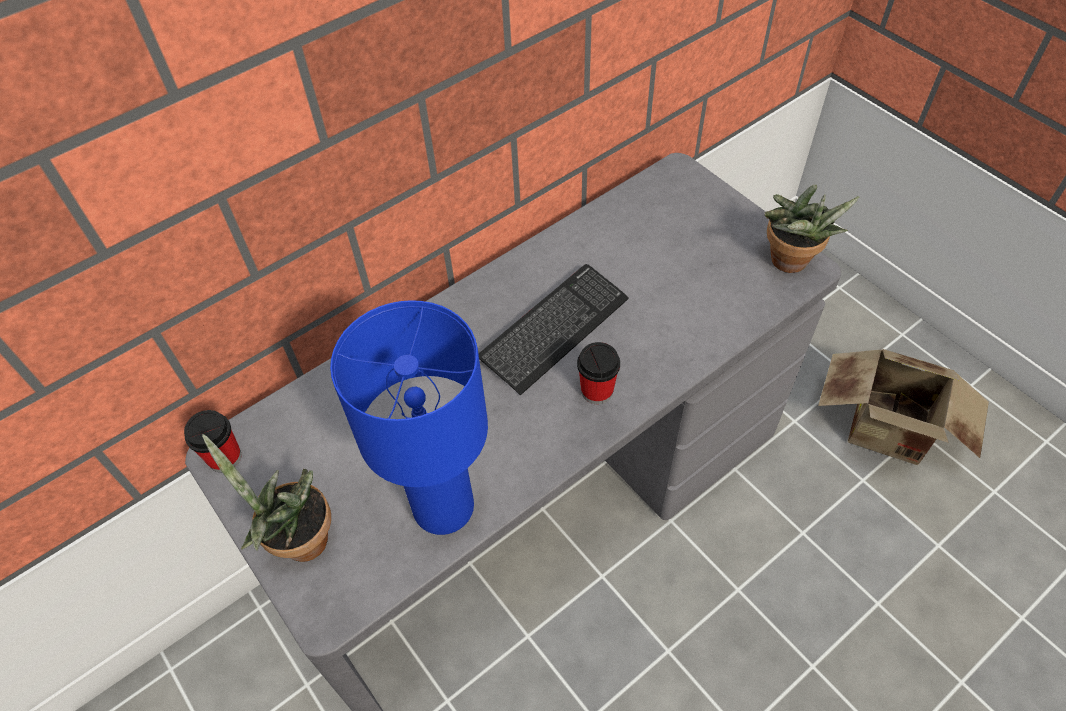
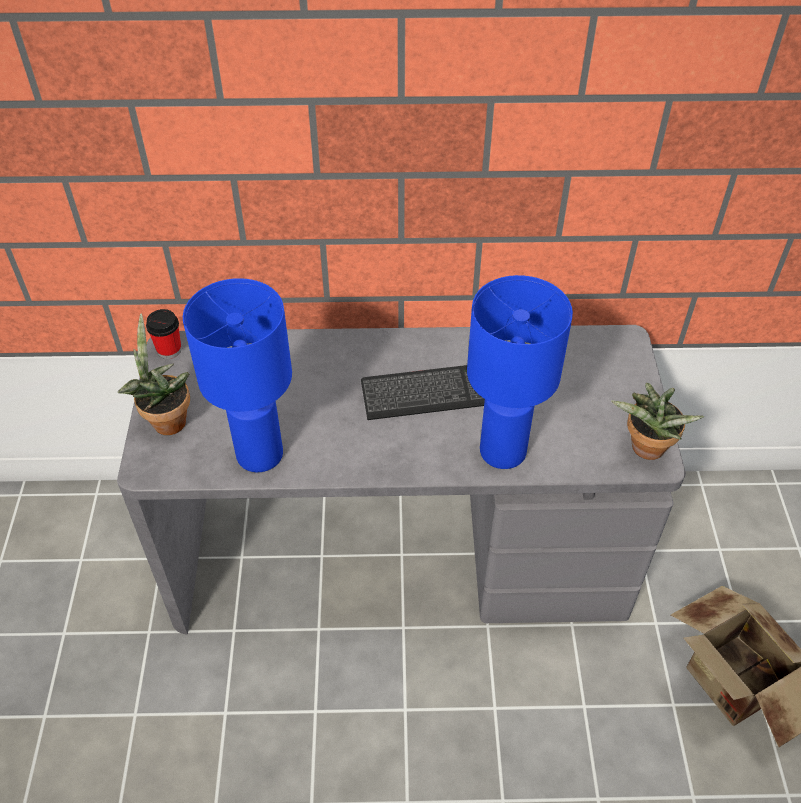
camera: 35 degrees right, 5 degrees down
cup [577,342,620,404] -> none
none -> blue table lamp [467,275,573,469]

